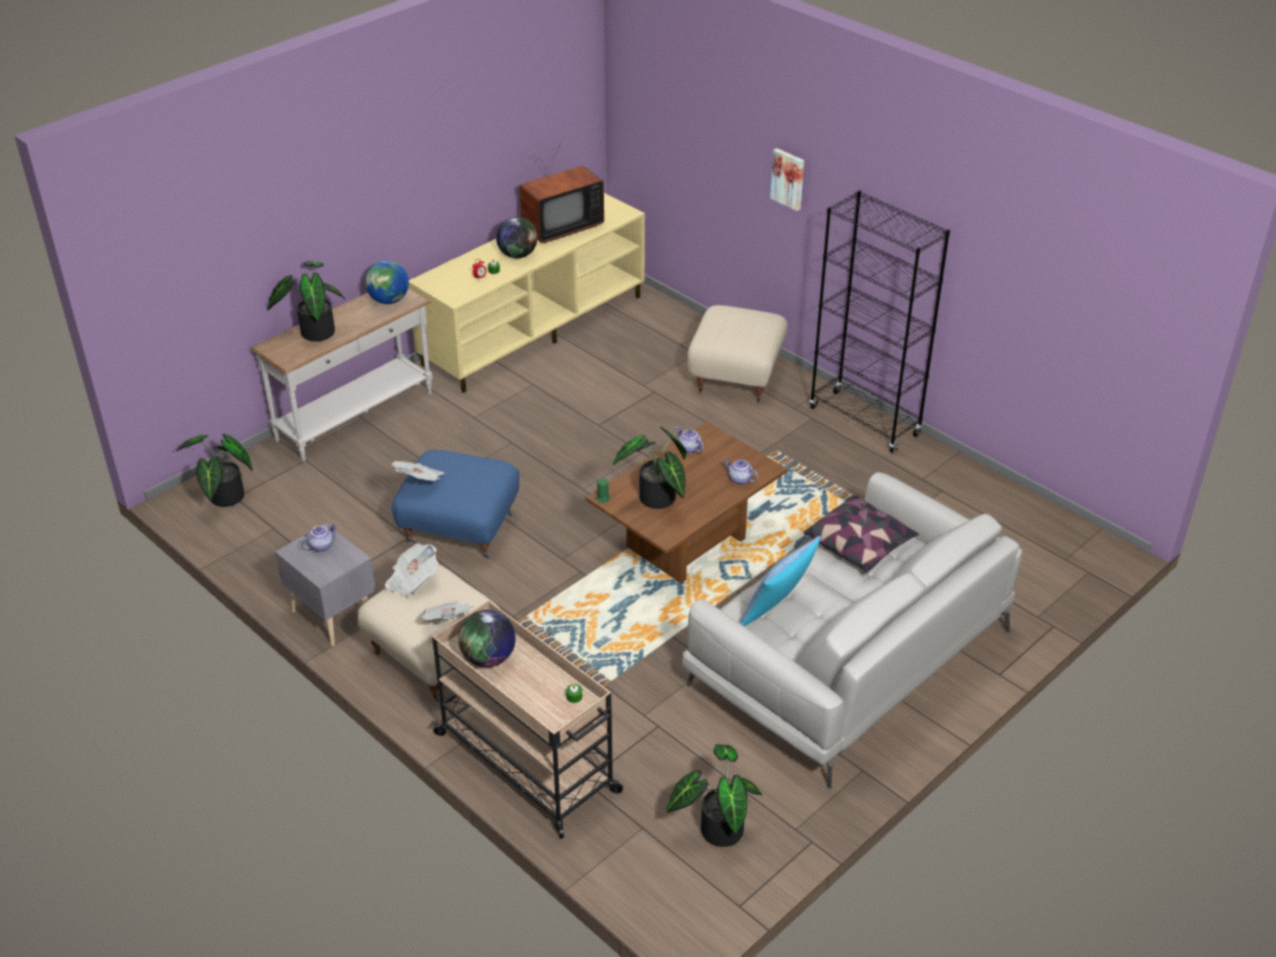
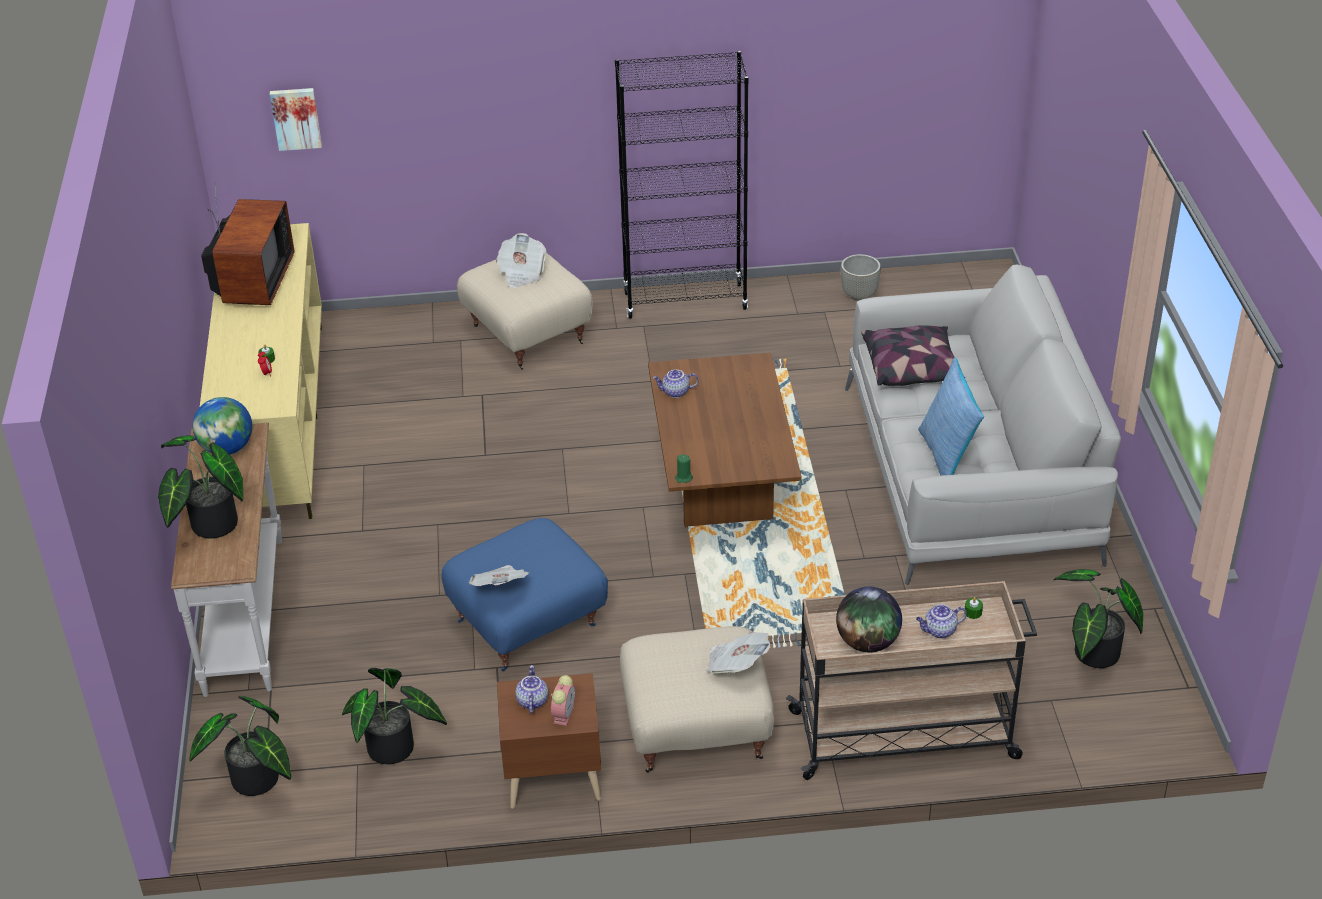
camera: 50 degrees left, 0 degrees up
grey nightstand [275,523,376,646] -> brown nightstand [497,673,601,809]
newspaper [385,543,438,597] -> newspaper moved to [496,233,547,288]
globe [496,217,538,258] -> none
potted plant [613,427,686,509] -> potted plant moved to [342,668,447,764]
teapot [724,458,758,485] -> teapot moved to [916,604,967,639]
picture [770,148,804,211] -> picture moved to [270,88,322,151]
none -> alarm clock [551,675,575,726]
none -> grey planter [841,254,881,301]

